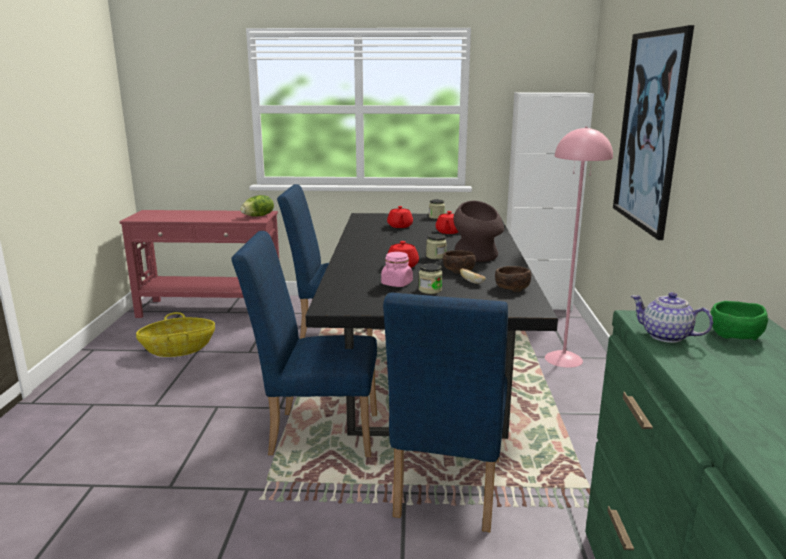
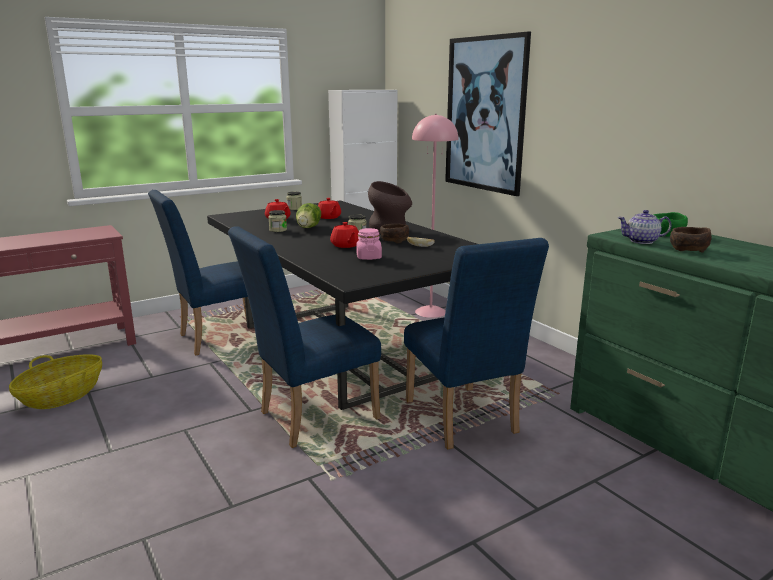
camera: 35 degrees left, 0 degrees up
lettuce [240,195,274,217] -> lettuce moved to [296,203,321,228]
jar [419,263,443,294] -> jar moved to [268,210,287,232]
brown bowl [495,266,531,292] -> brown bowl moved to [670,227,712,253]

